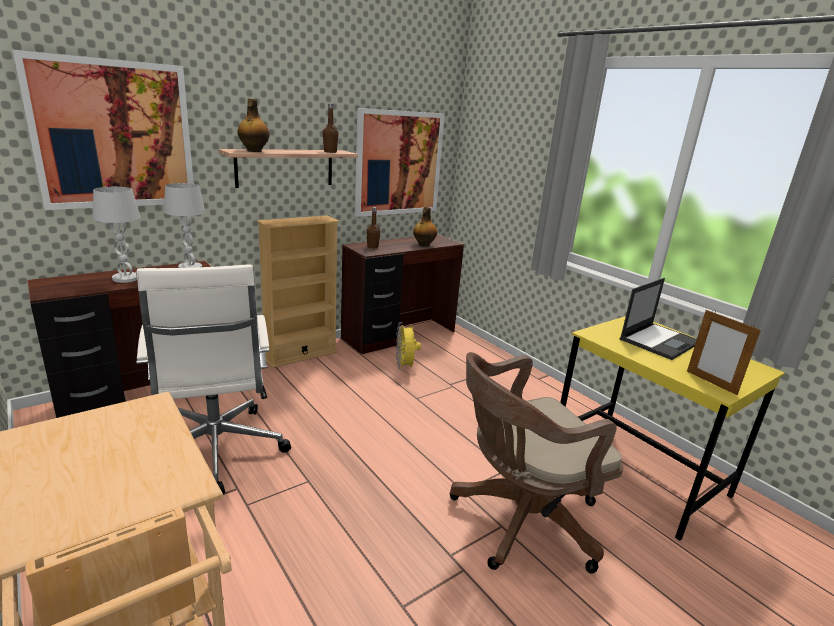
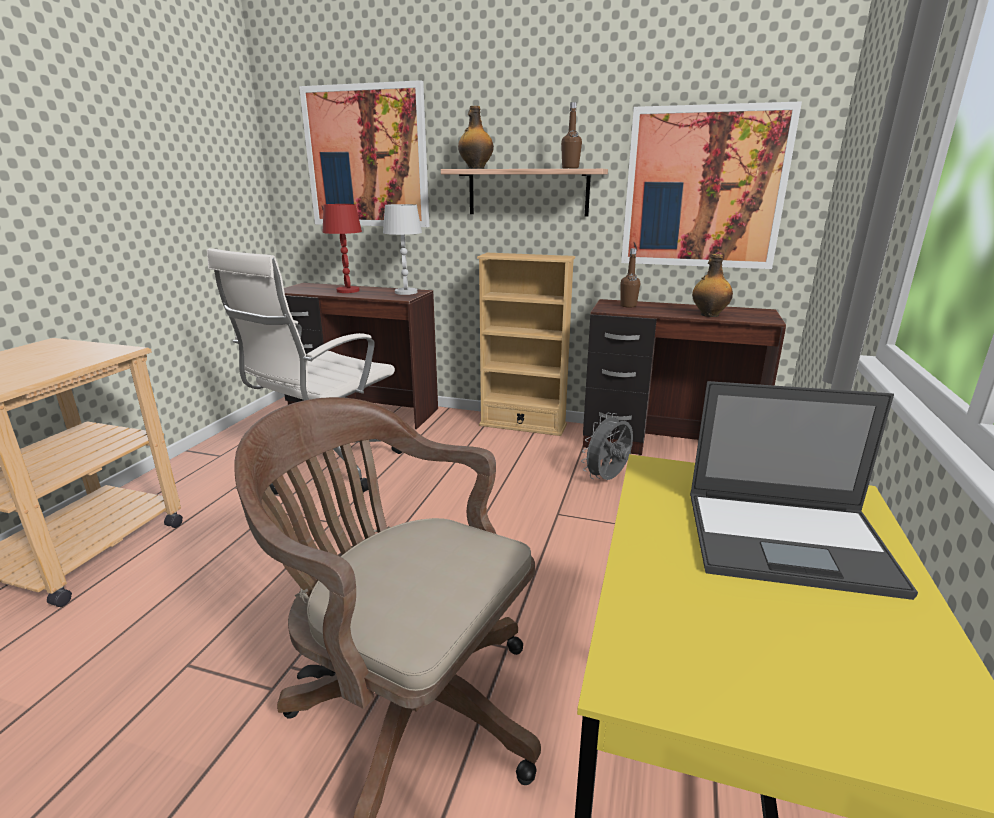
camera: 55 degrees right, 0 degrees up
white table lamp [93,187,141,283] -> red table lamp [323,204,362,293]
yellow fan [396,322,421,370] -> grey fan [581,413,633,480]
picture frame [687,310,761,395] -> none

